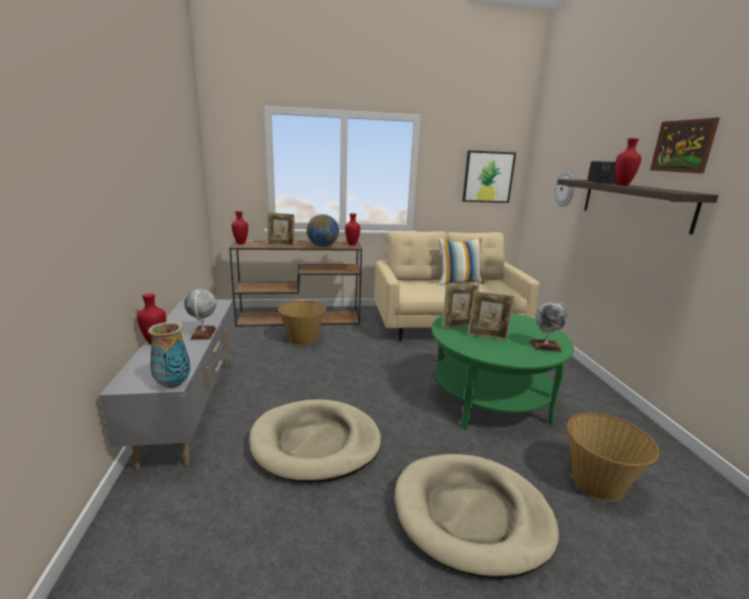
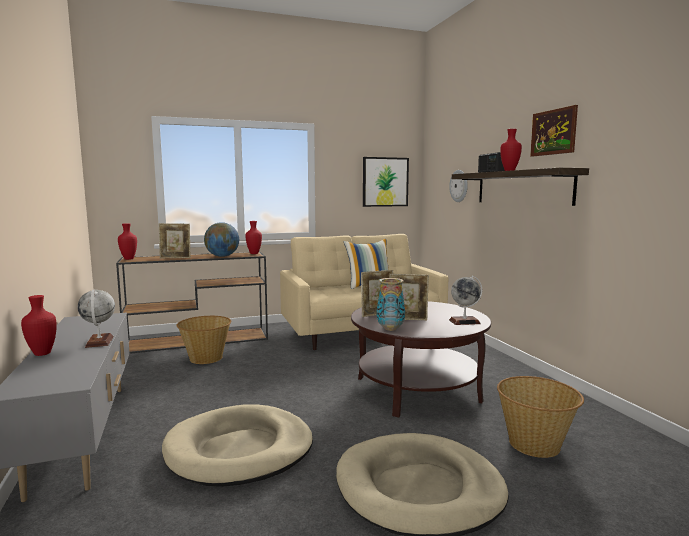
camera: 10 degrees left, 10 degrees down
vase [148,322,191,388] -> vase moved to [377,278,405,331]
green coffee table [432,313,574,430] -> brown coffee table [351,301,491,417]

